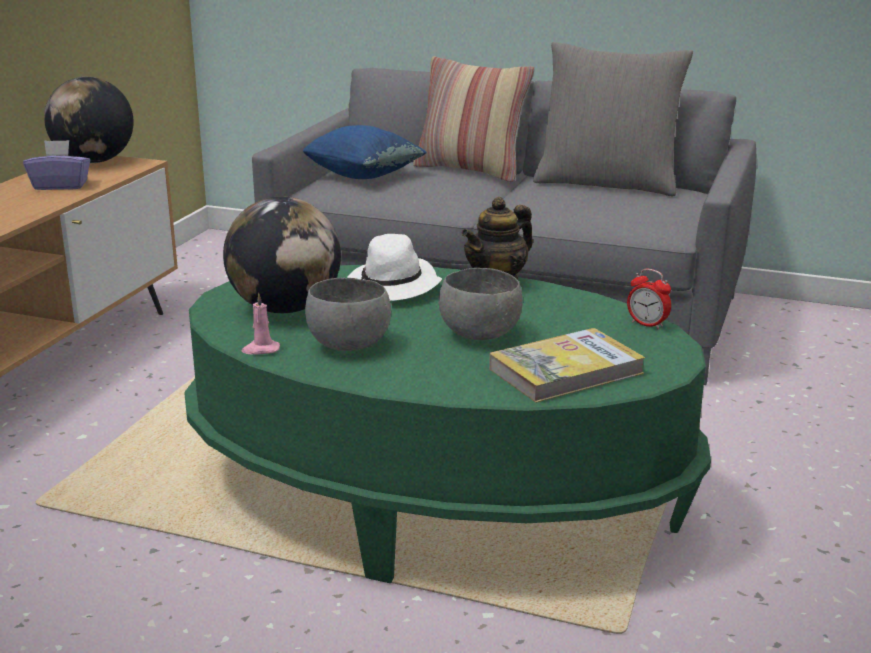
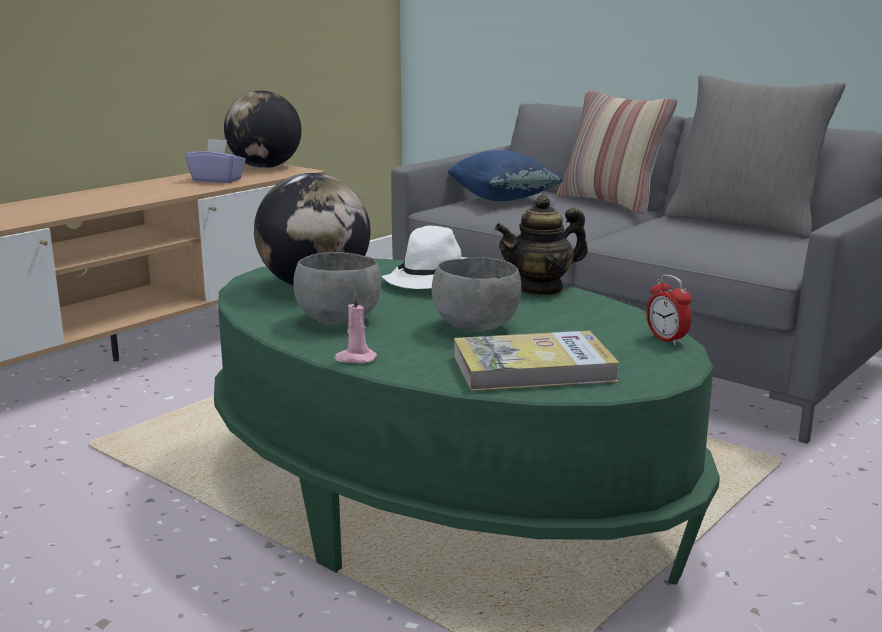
camera: 20 degrees right, 5 degrees down
pink candle [242,292,280,355] -> pink candle moved to [334,292,377,363]

